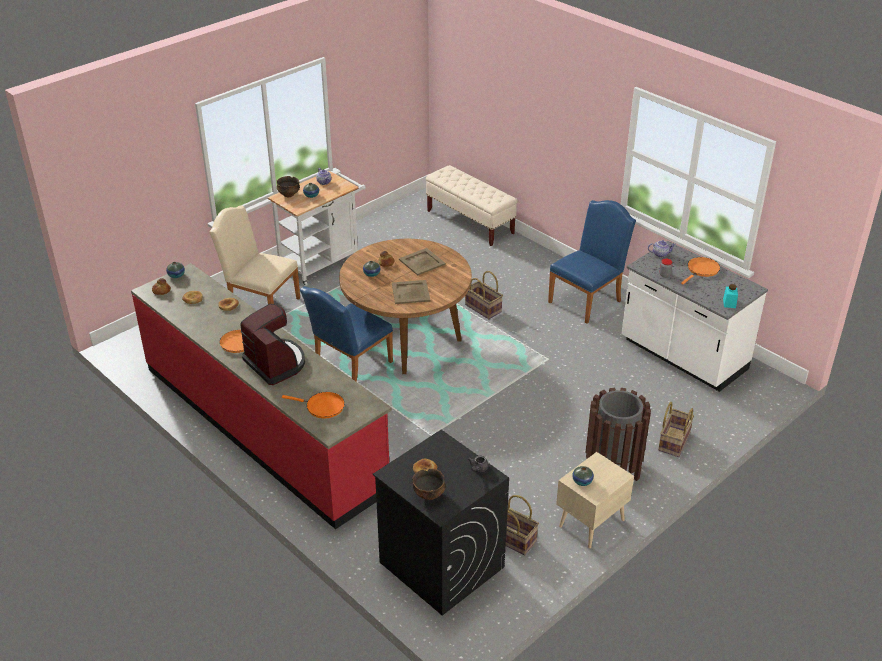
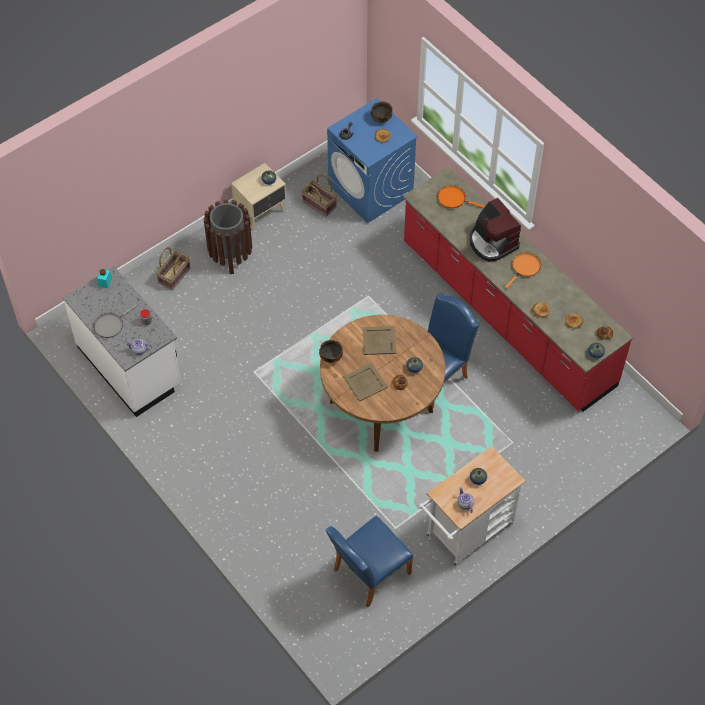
camera: 175 degrees left, 20 degrees up
beige chair [209,205,300,304] -> none
bowl [276,176,300,197] -> bowl moved to [319,340,343,363]
black washing machine [373,430,509,616] -> blue washing machine [327,98,418,223]
beige bench [426,165,518,246] -> none
basket [465,271,503,319] -> none
blue chair [548,200,636,323] -> blue chair moved to [326,516,413,607]
orange frying pan [681,257,720,284] -> grey frying pan [93,304,138,338]

